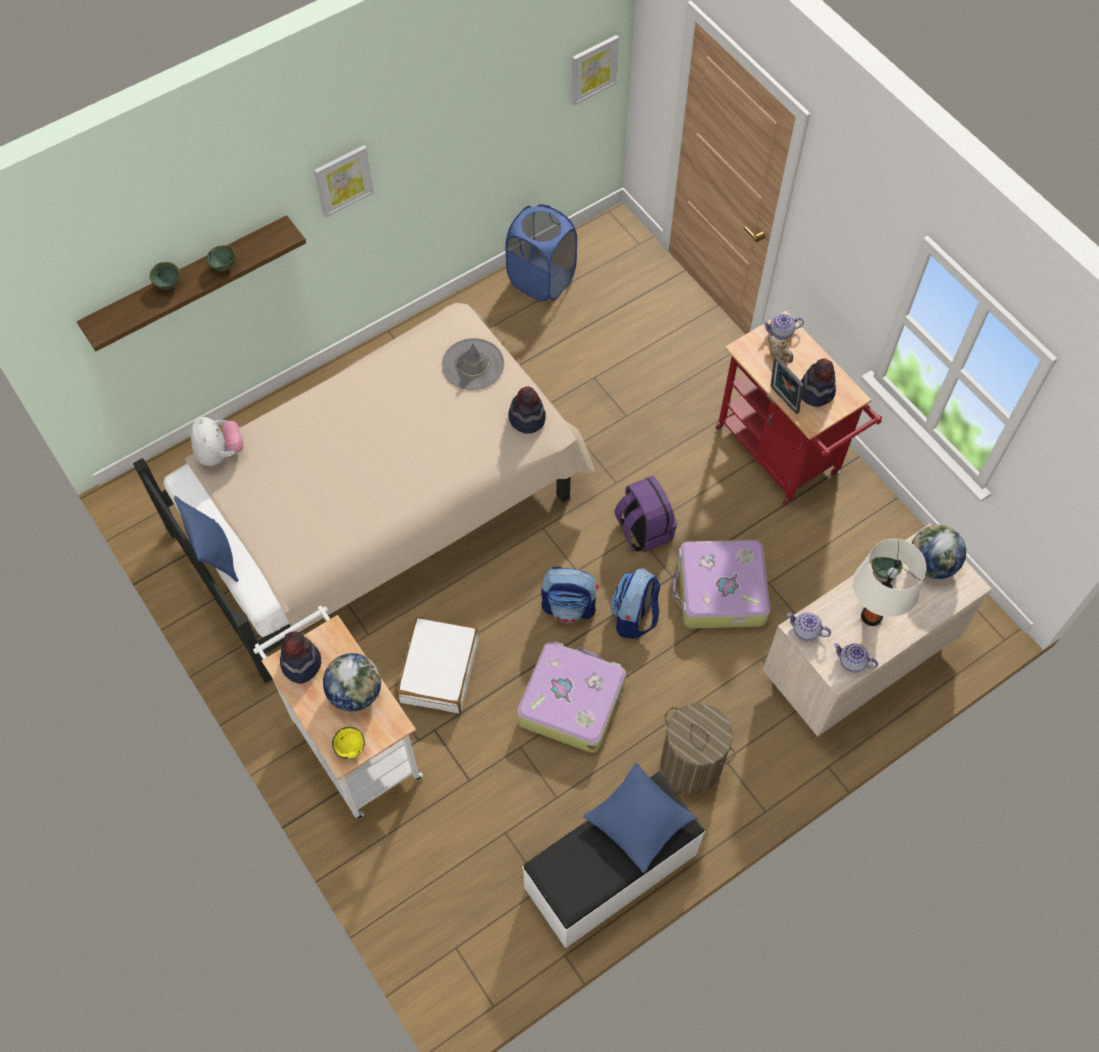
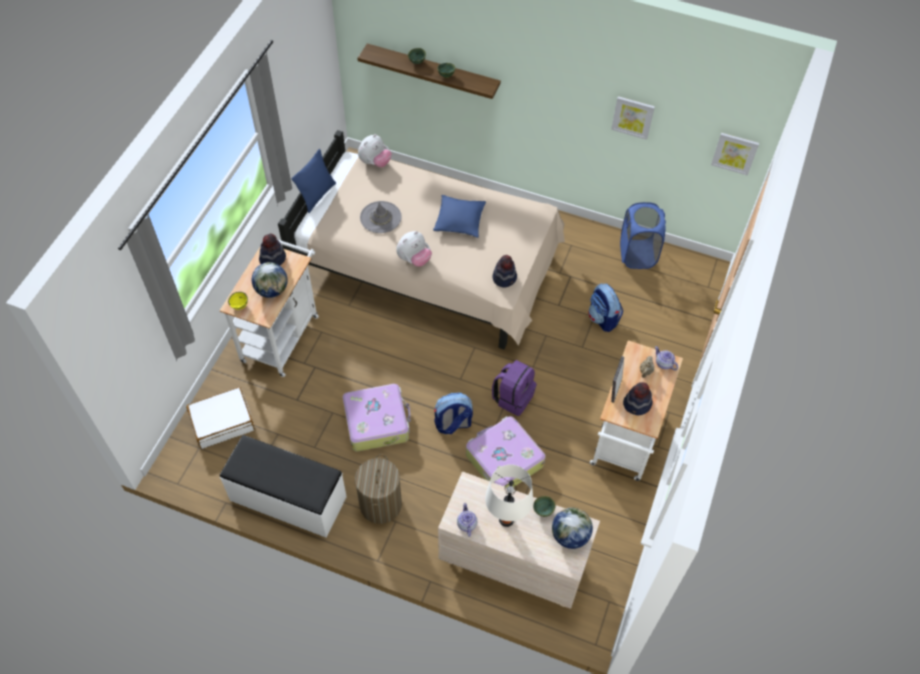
camera: 55 degrees right, 5 degrees down
picture [314,145,374,218] -> picture moved to [611,96,655,140]
white suitcase [397,617,479,714] -> white suitcase moved to [186,387,255,449]
grey hat [442,338,504,390] -> grey hat moved to [360,201,402,233]
backpack [541,567,598,623] -> backpack moved to [588,283,623,332]
blue pillow [583,763,697,873] -> blue pillow moved to [433,195,486,238]
red cart [716,311,882,506] -> white cart [590,340,683,481]
teapot [787,612,831,641] -> none
none -> plush toy [396,231,432,267]

